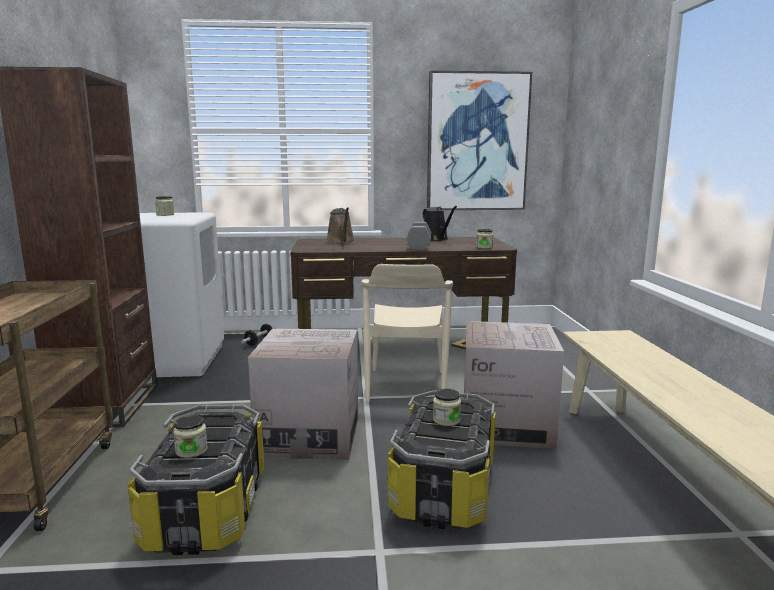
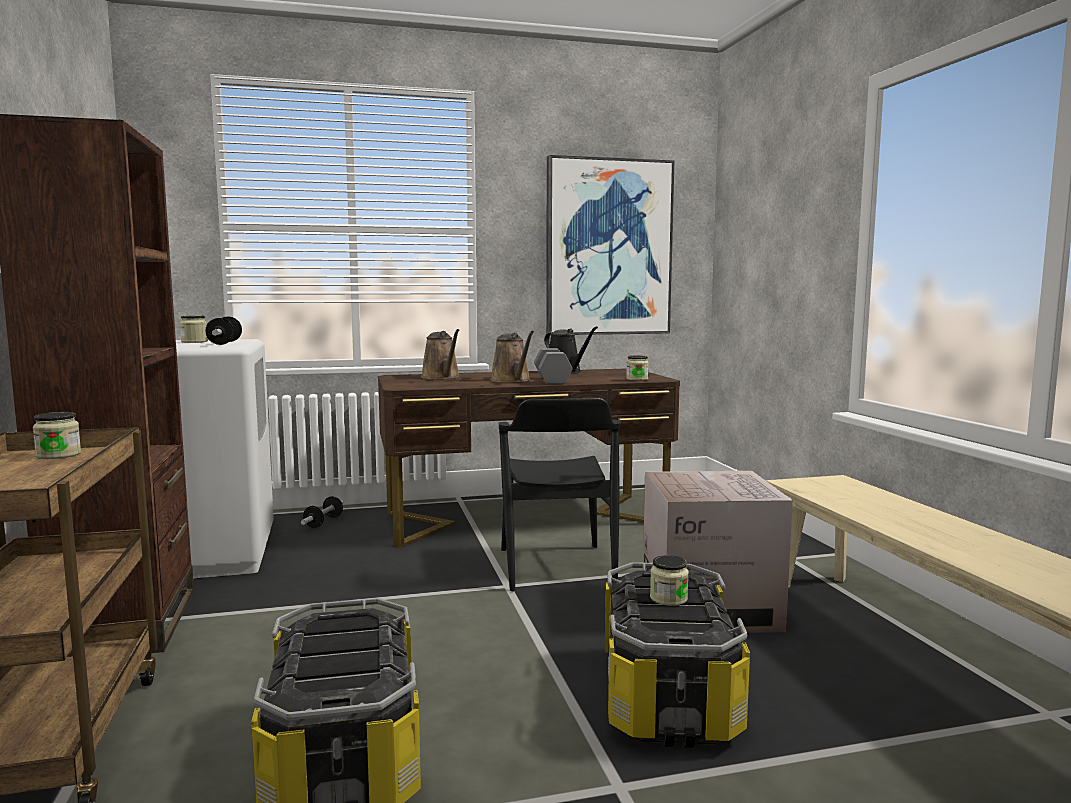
camera: 10 degrees left, 5 degrees down
jar [173,415,208,458] -> jar moved to [33,412,81,459]
cardboard box [248,328,358,460] -> none
beige chair [362,264,453,402] -> black chair [499,398,621,592]
none -> dumbbell [205,317,242,345]
none -> brown watering can [490,331,534,383]

